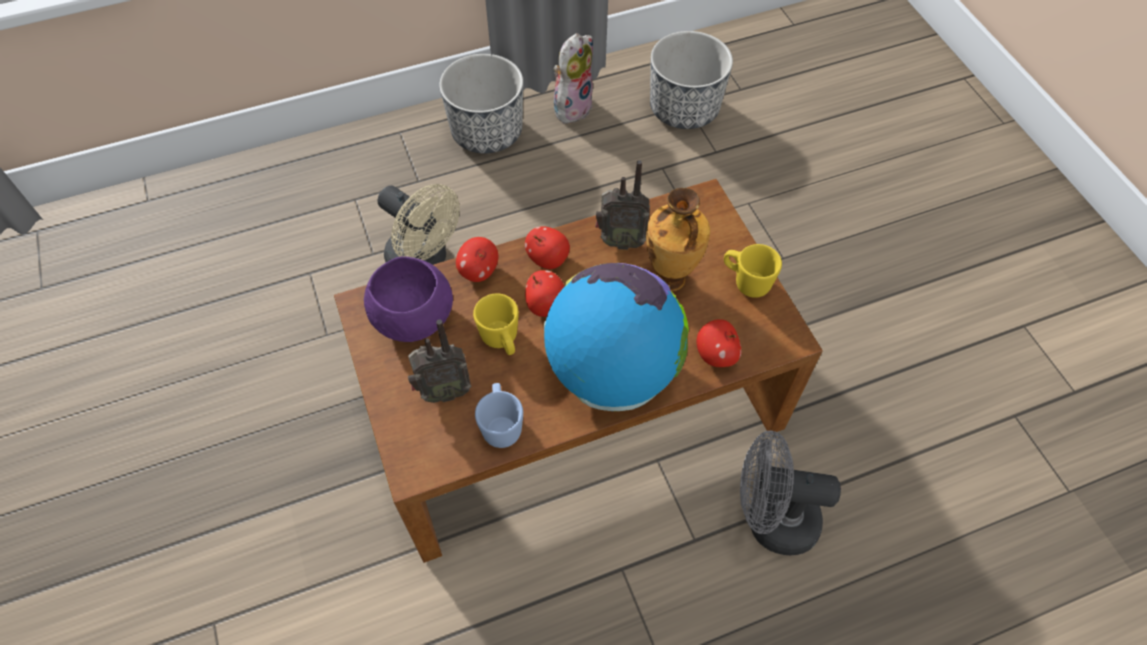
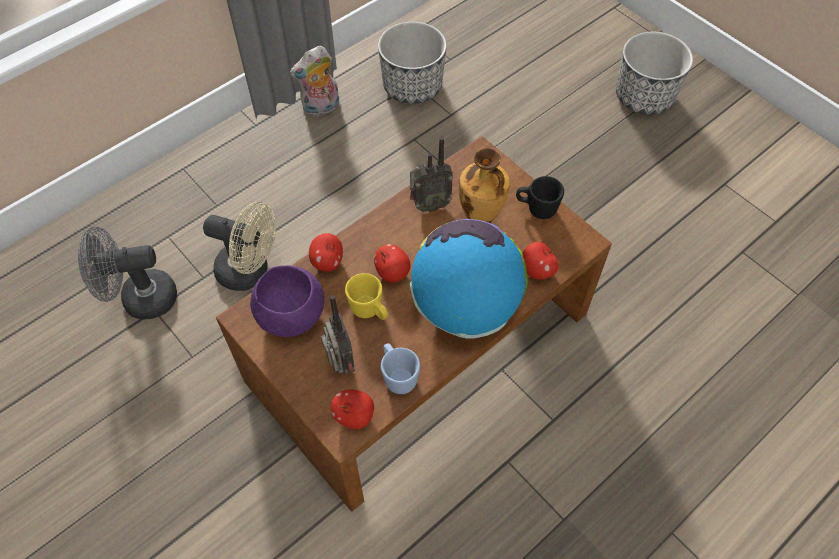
camera: 20 degrees left, 0 degrees up
radio [408,319,471,403] -> radio turned 75 degrees counterclockwise [321,295,355,374]
planter [439,54,523,154] -> planter moved to [616,32,693,115]
apple [525,226,570,269] -> apple moved to [331,390,374,429]
plush toy [553,33,593,124] -> plush toy turned 135 degrees counterclockwise [290,46,339,117]
yellow mug [724,244,782,298] -> black mug [516,176,564,219]
grey fan [740,431,841,555] -> grey fan moved to [78,227,177,319]

